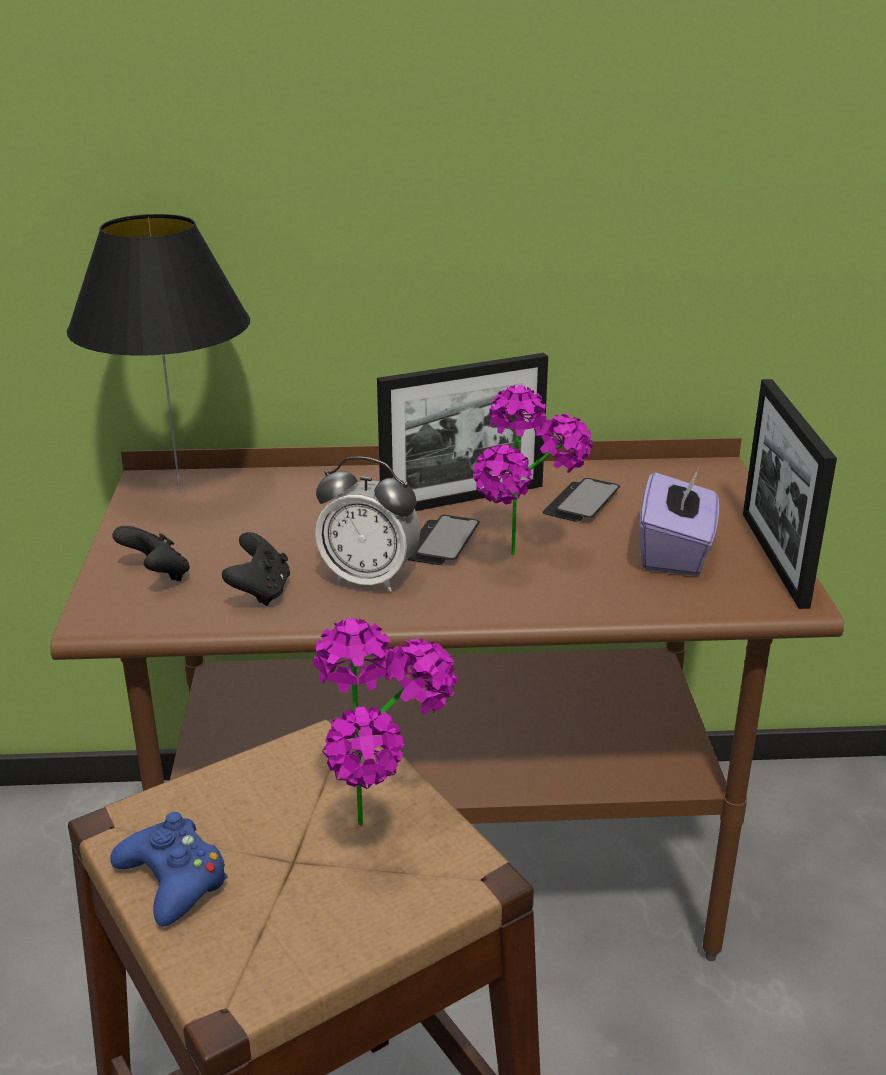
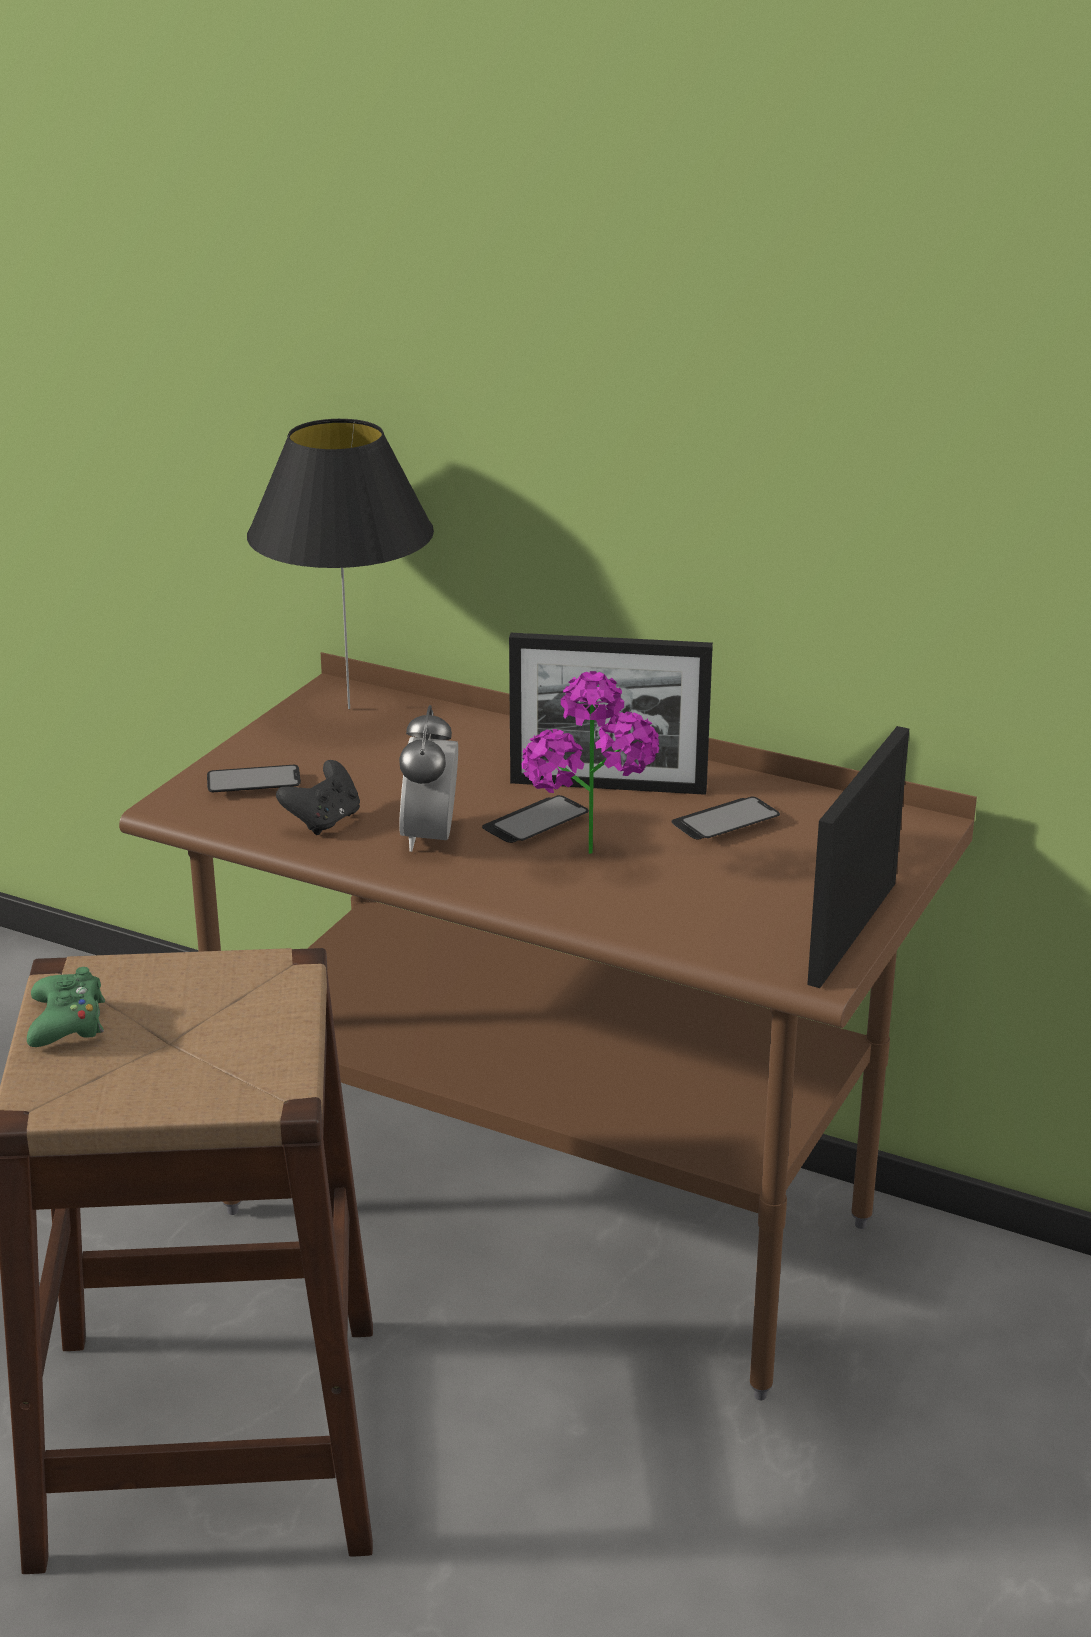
camera: 30 degrees right, 0 degrees up
blue game controller [110,812,228,926] -> green game controller [27,967,105,1047]
black game controller [112,526,190,581] -> phone [207,765,301,792]
potted plant [313,618,457,826] -> none
alarm clock [315,457,420,592] -> alarm clock turned 45 degrees clockwise [399,705,458,852]
purple tissue box [640,469,719,576] -> none

